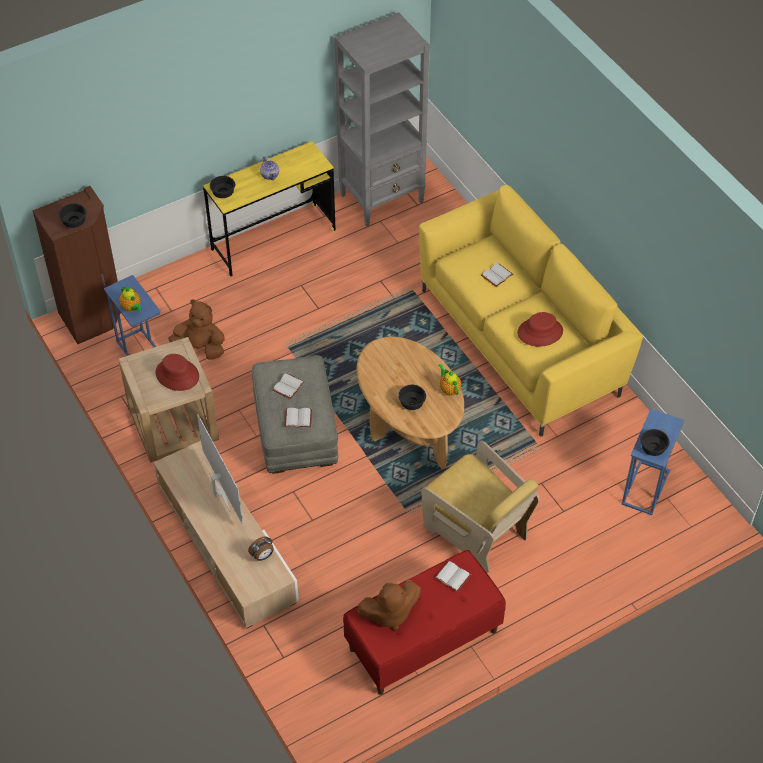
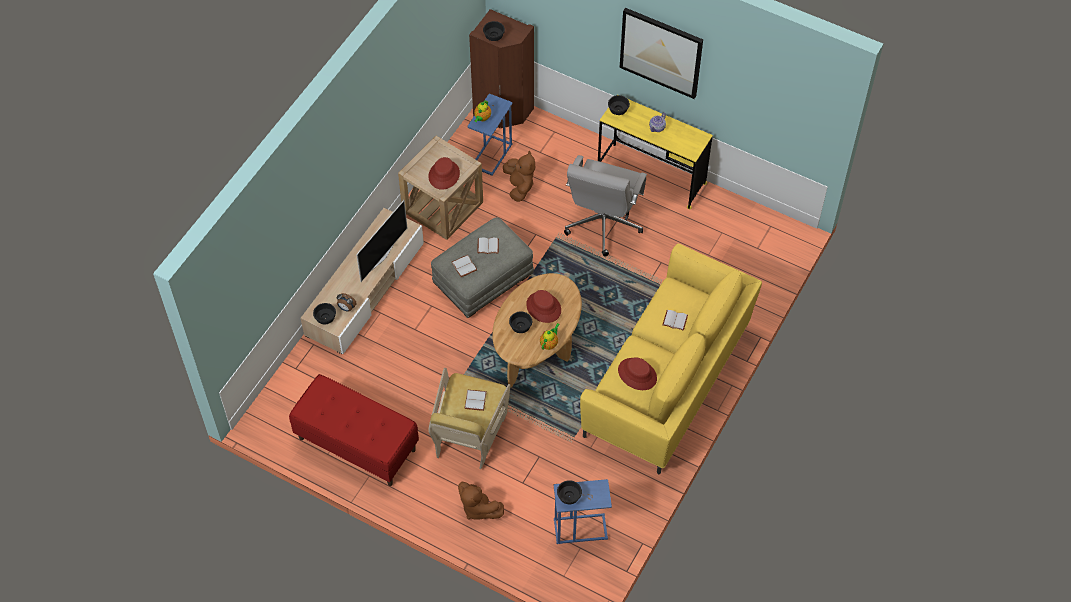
camera: 60 degrees right, 5 degrees up
grey bookcase [335,12,430,227] -> none
brown plush toy [357,580,421,630] -> brown plush toy moved to [458,482,504,520]
white book [434,560,471,592] -> white book moved to [465,390,487,411]
none -> black bowl [313,303,336,324]
none -> red hat [526,290,561,323]
none -> grey office chair [564,155,647,257]
none -> picture [620,8,703,99]

